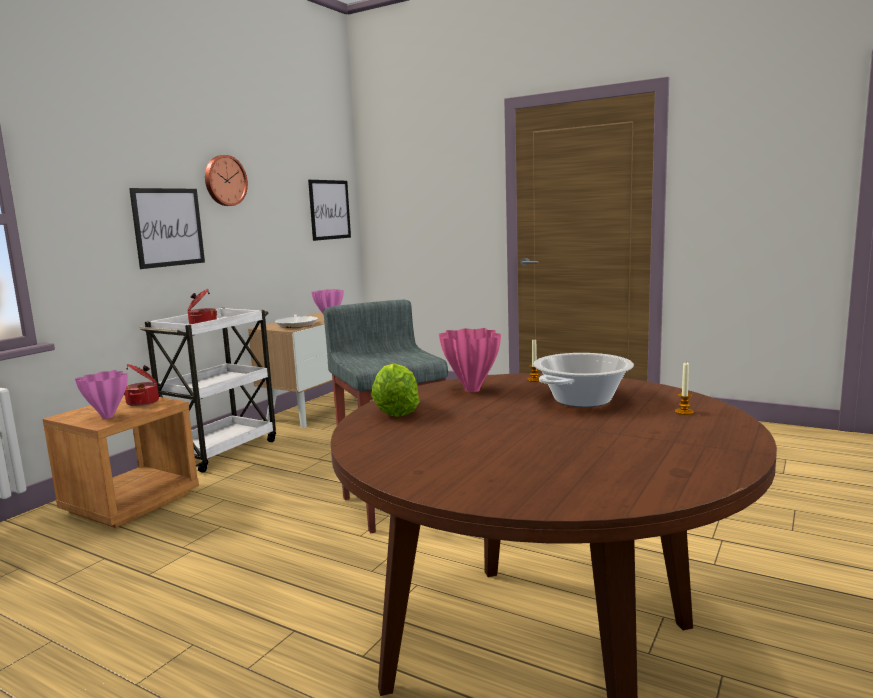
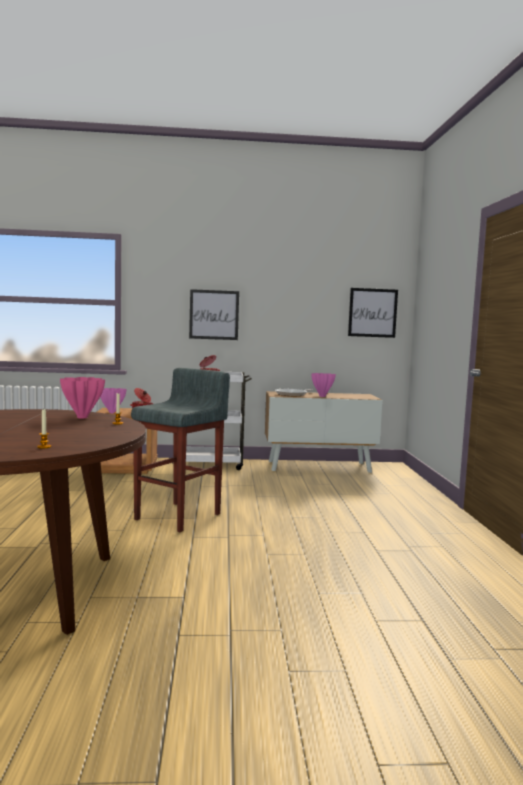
camera: 55 degrees right, 5 degrees down
wall clock [205,155,248,206] -> none
lettuce [371,363,420,417] -> none
cooking pot [534,353,634,407] -> none

